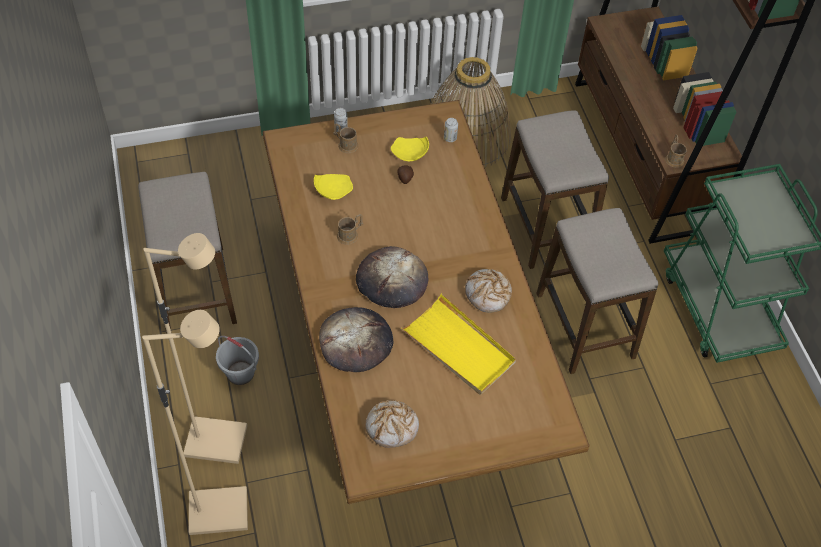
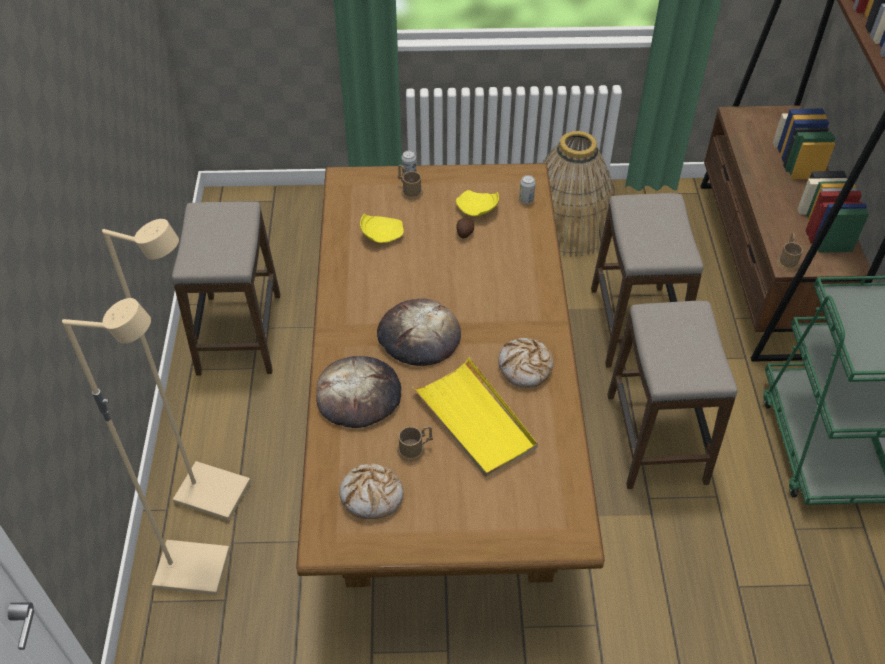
camera: 15 degrees right, 5 degrees down
grey bucket [216,336,259,385] -> none
brown mug [337,214,363,245] -> brown mug moved to [397,426,433,462]

